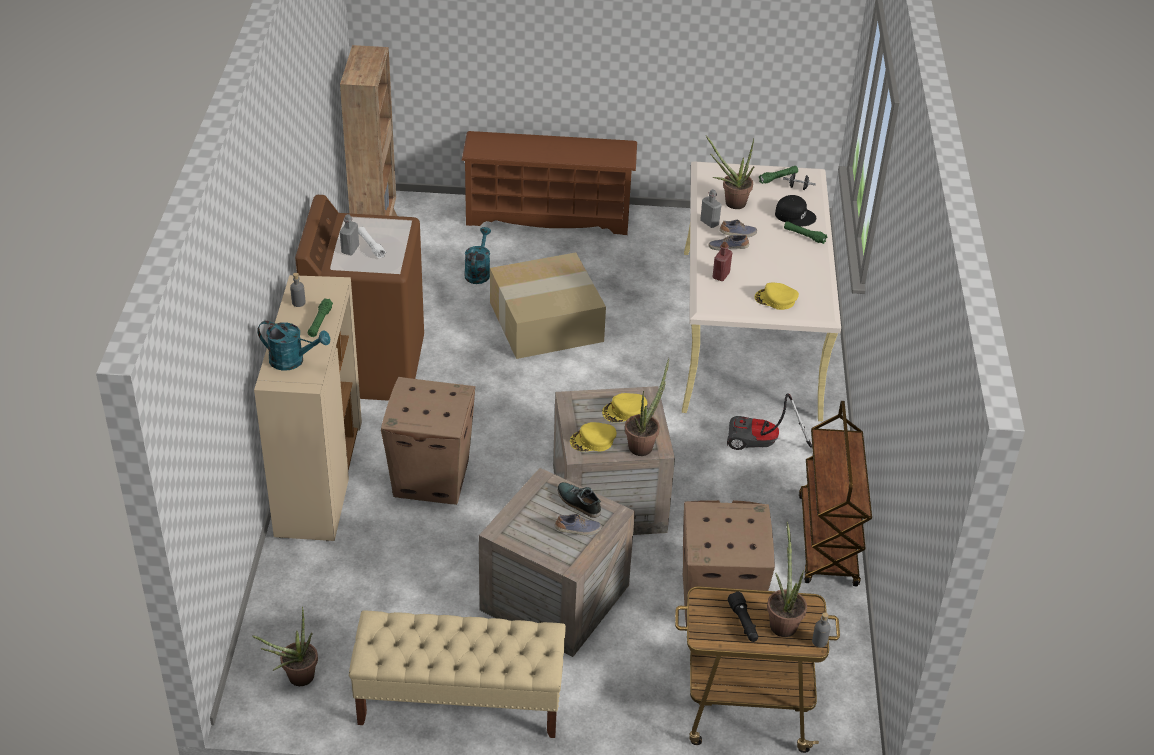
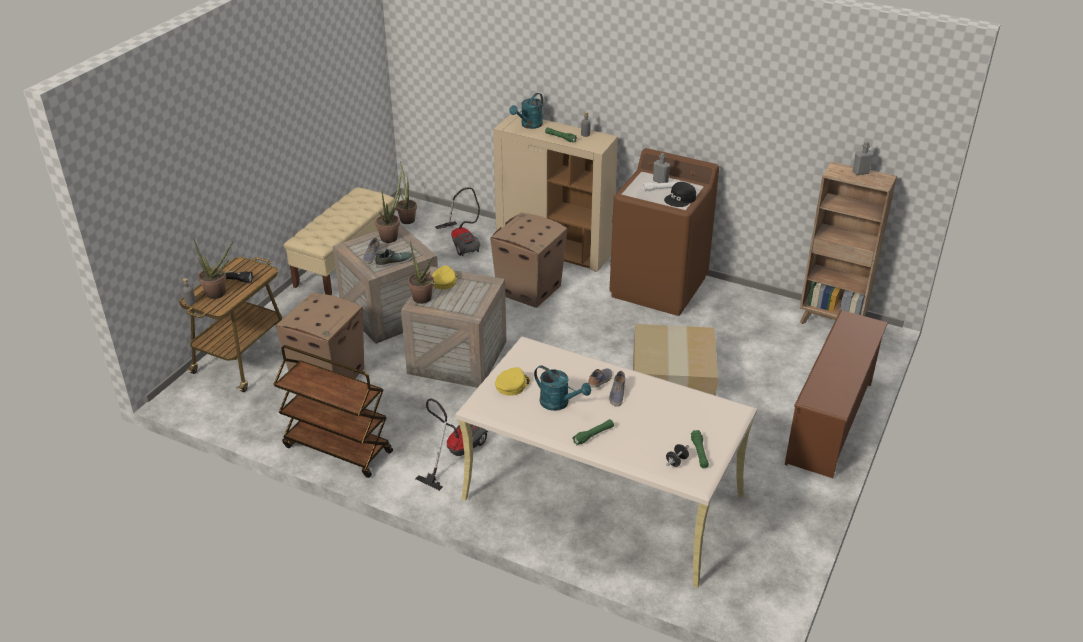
camera: 115 degrees right, 5 degrees down
turquoise watering can [464,227,491,284] -> turquoise watering can moved to [534,365,591,411]
yellow cap [602,393,647,422] -> none
grey bottle [700,189,722,228] -> grey bottle moved to [853,142,874,175]
potted plant [706,136,754,209] -> potted plant moved to [375,172,402,243]
red bottle [713,242,732,281] -> none
black cap [775,195,816,226] -> black cap moved to [664,182,696,207]
none -> vacuum cleaner [435,187,480,256]

